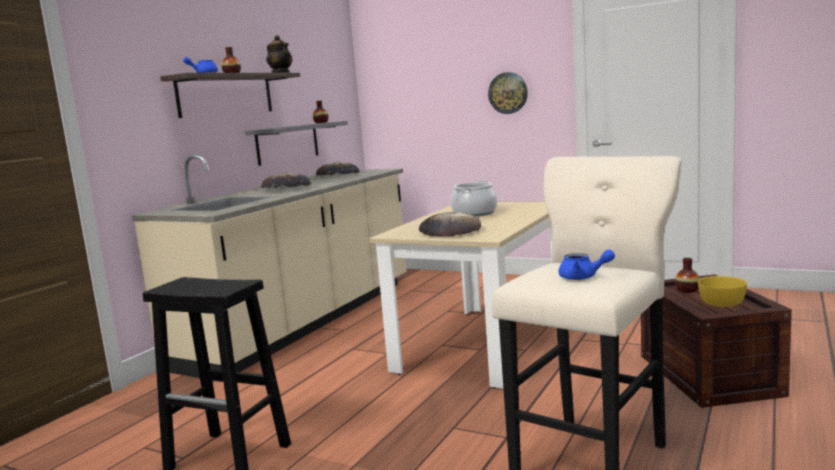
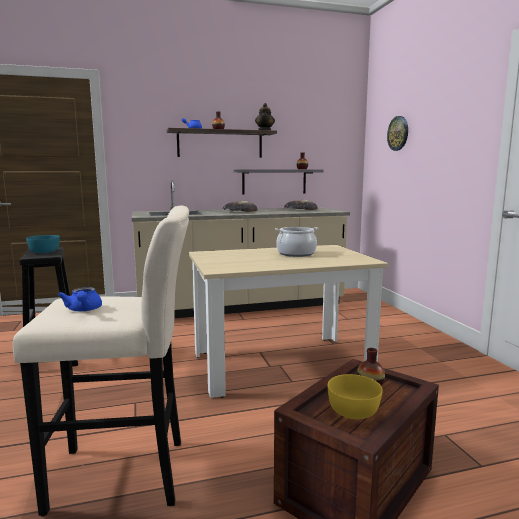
camera: 45 degrees right, 0 degrees up
bread [419,212,481,237] -> none
wall clock [488,72,528,114] -> wall clock moved to [387,116,408,151]
none -> turquoise bowl [26,235,60,253]

